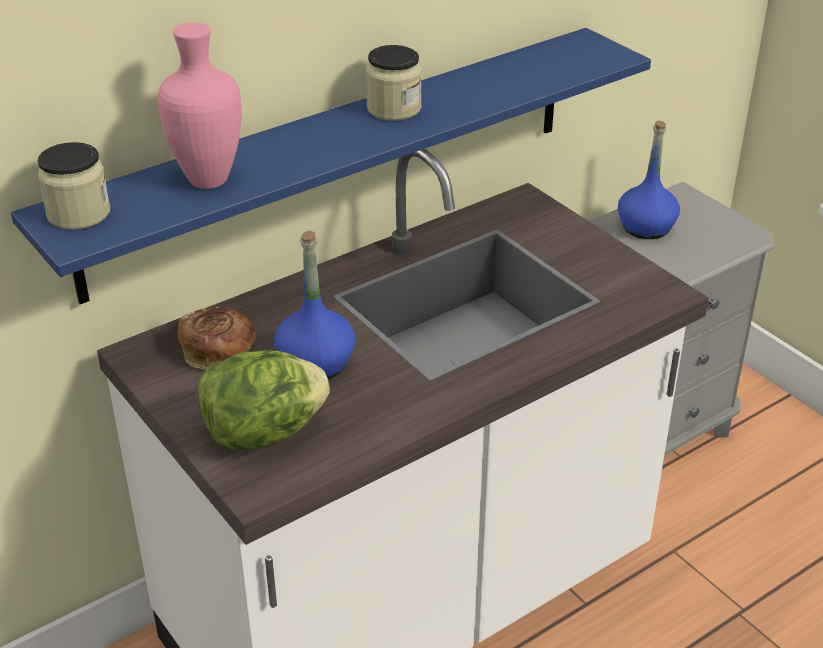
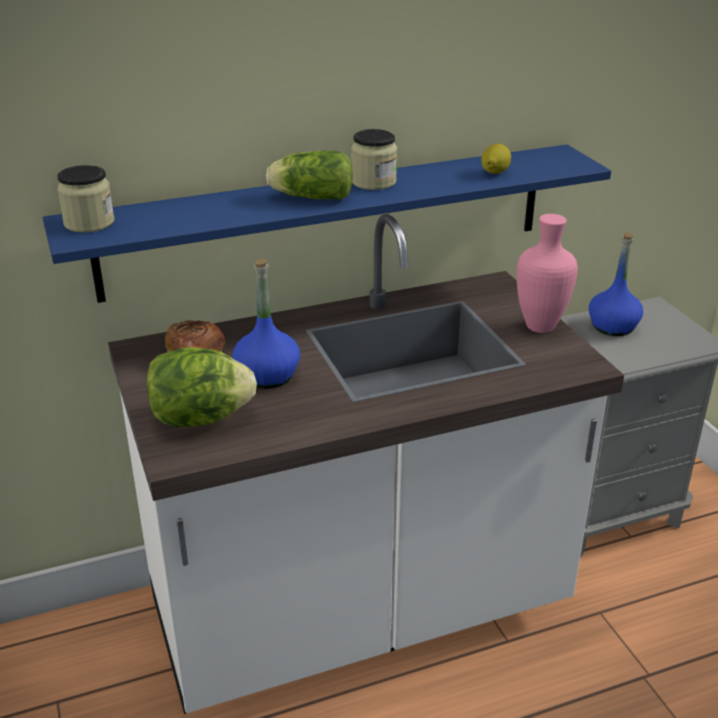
camera: 15 degrees right, 5 degrees down
pink vase [158,22,242,189] -> pink vase moved to [517,214,578,333]
none -> lettuce [266,151,353,200]
none -> lemon [481,144,511,174]

